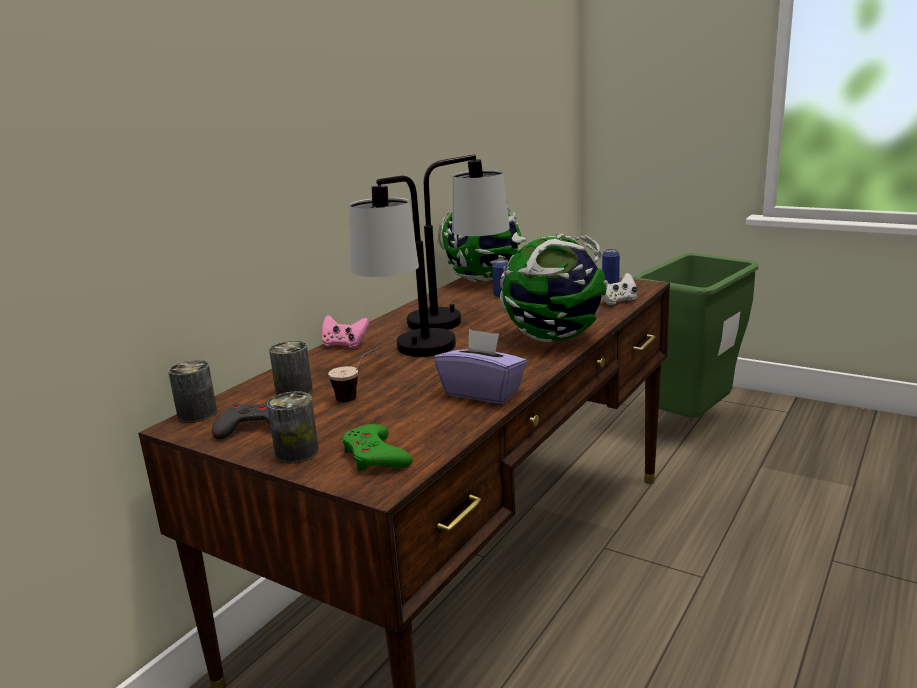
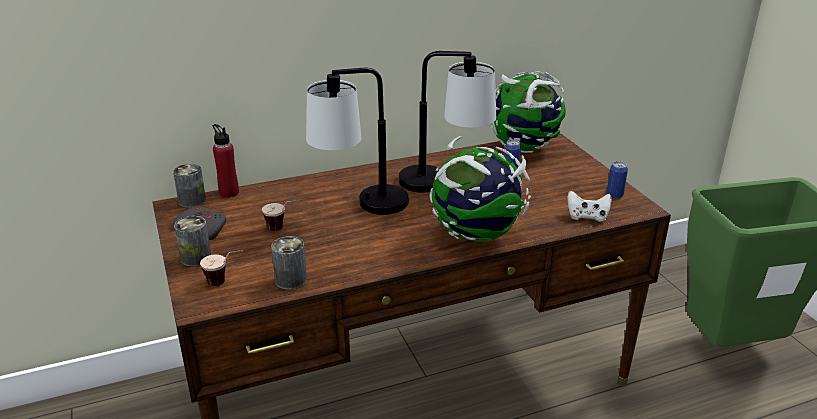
camera: 35 degrees right, 10 degrees up
can [269,341,313,395] -> can moved to [271,236,307,290]
pink game controller [322,315,369,348] -> none
green game controller [342,424,413,471] -> cup [200,250,244,286]
purple tissue box [434,329,527,404] -> none
none -> red bottle [212,124,239,198]

